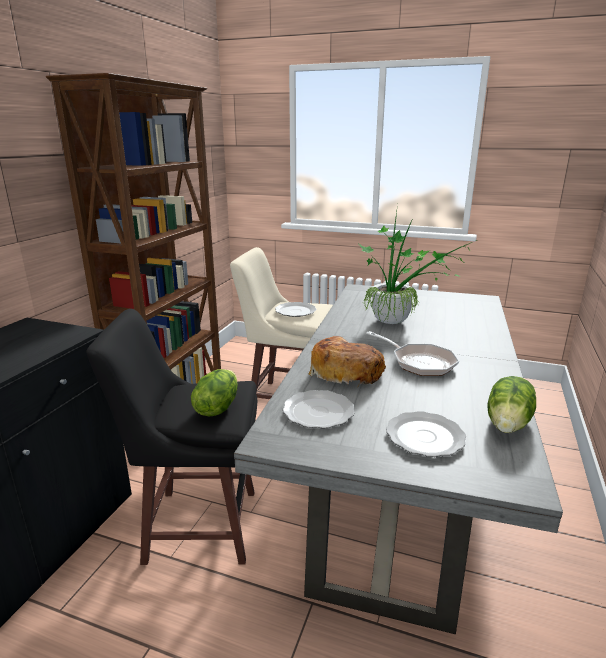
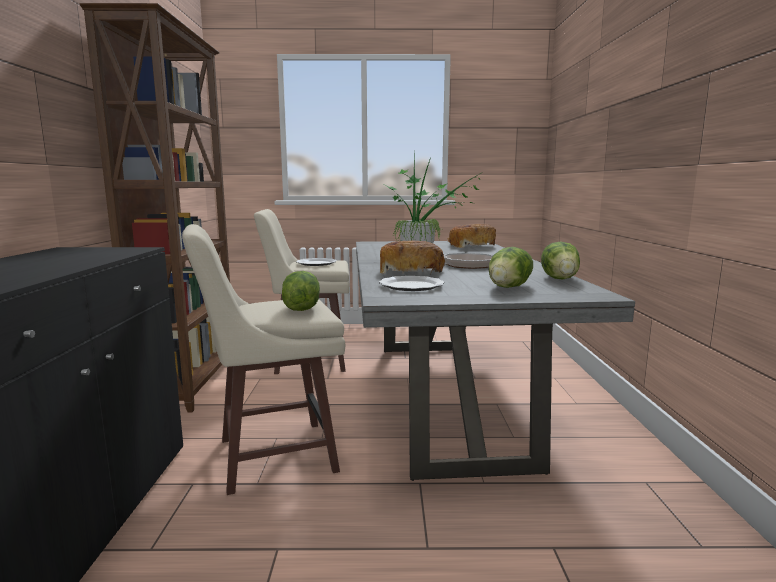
camera: 20 degrees left, 10 degrees down
black stool [86,309,257,565] -> beige stool [182,224,345,495]
plate [386,411,466,457] -> lettuce [489,247,533,288]
none -> bread [448,224,496,248]

